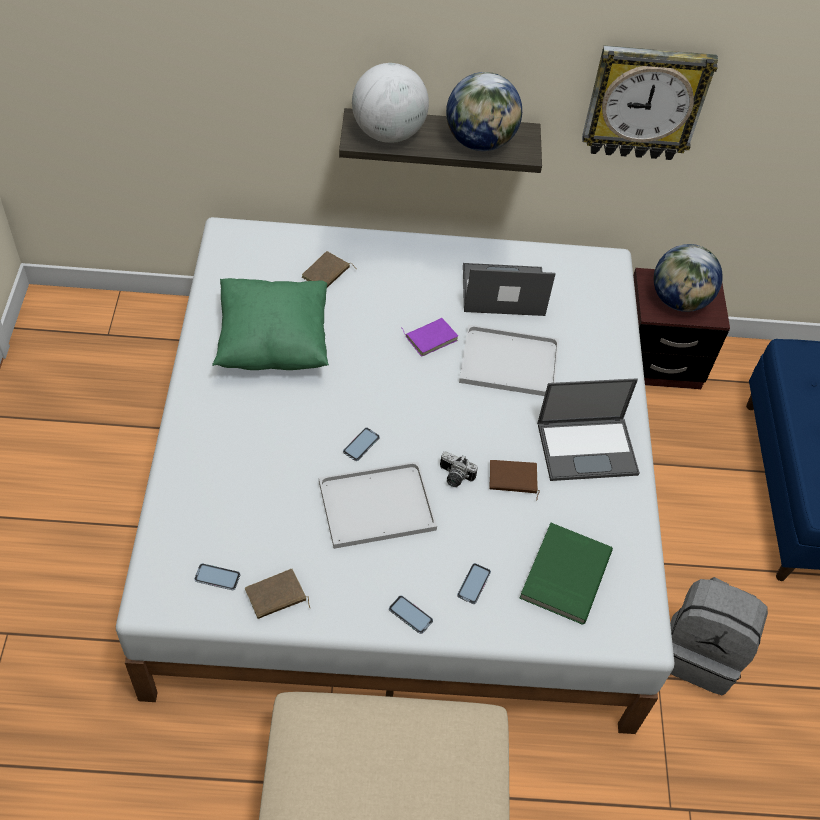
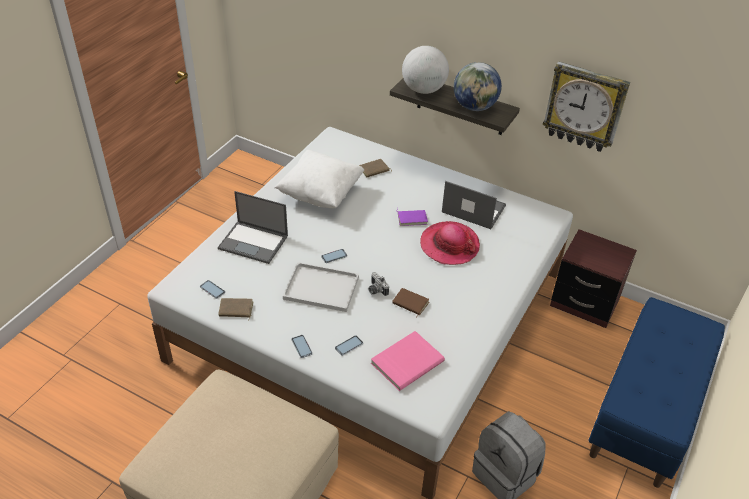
camera: 30 degrees right, 10 degrees down
green pillow [212,278,329,370] -> white pillow [274,150,365,208]
white tray [459,325,559,396] -> hat [420,221,480,265]
green book [520,523,613,625] -> pink book [371,331,445,391]
laptop [537,378,640,481] -> laptop moved to [218,191,288,264]
globe [654,244,723,312] -> none

